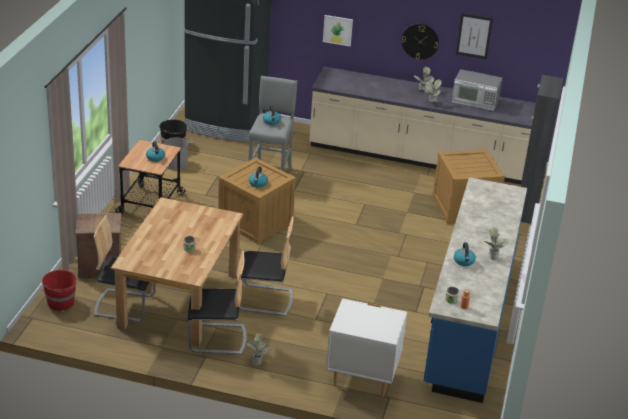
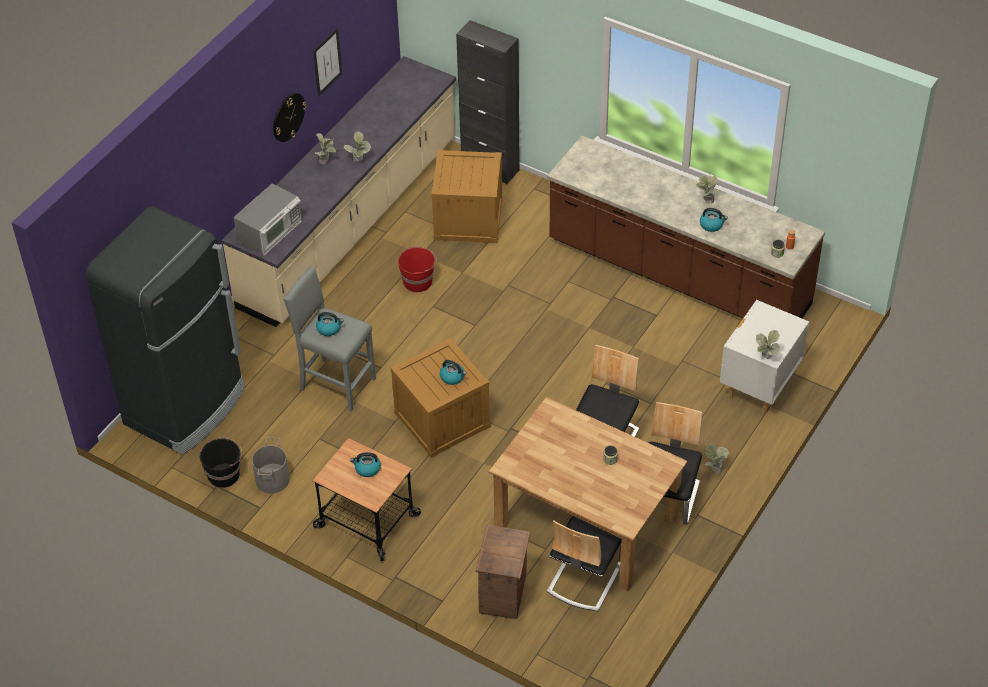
camera: 70 degrees left, 15 degrees up
red bucket [42,270,78,311] -> red bucket moved to [398,246,437,292]
picture [323,15,353,46] -> none
blue counter [424,177,527,403] -> brown counter [547,136,825,318]
microwave [452,69,502,111] -> microwave moved to [234,184,302,255]
none -> potted plant [756,330,780,359]

